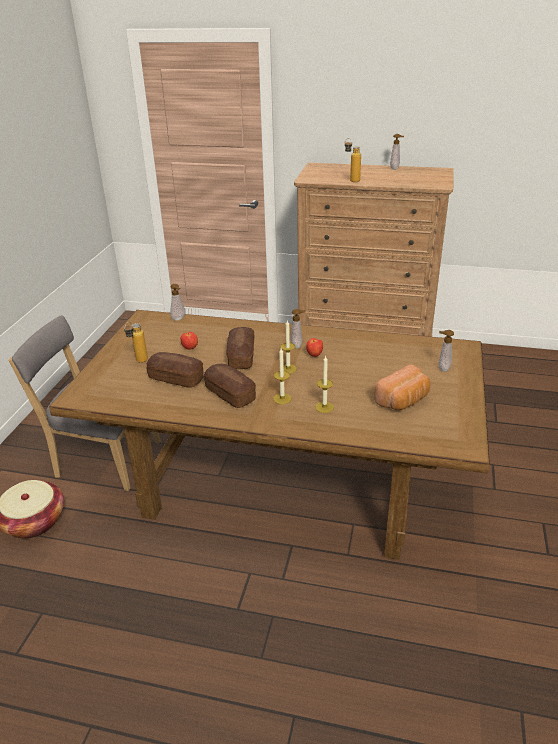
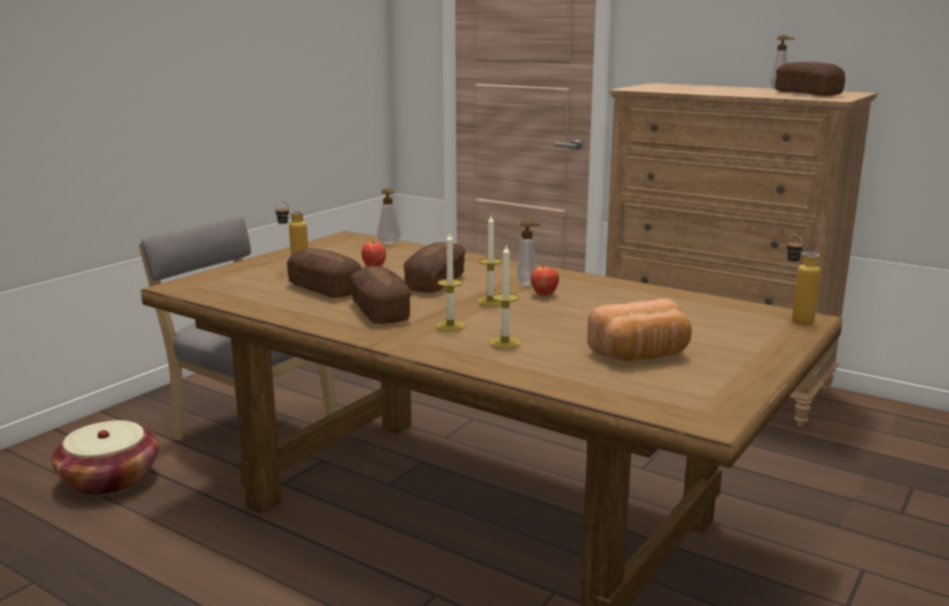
camera: 20 degrees right, 15 degrees down
bottle [345,138,361,182] -> bottle moved to [786,235,821,325]
soap dispenser [438,330,454,372] -> none
none -> bread [775,62,845,96]

